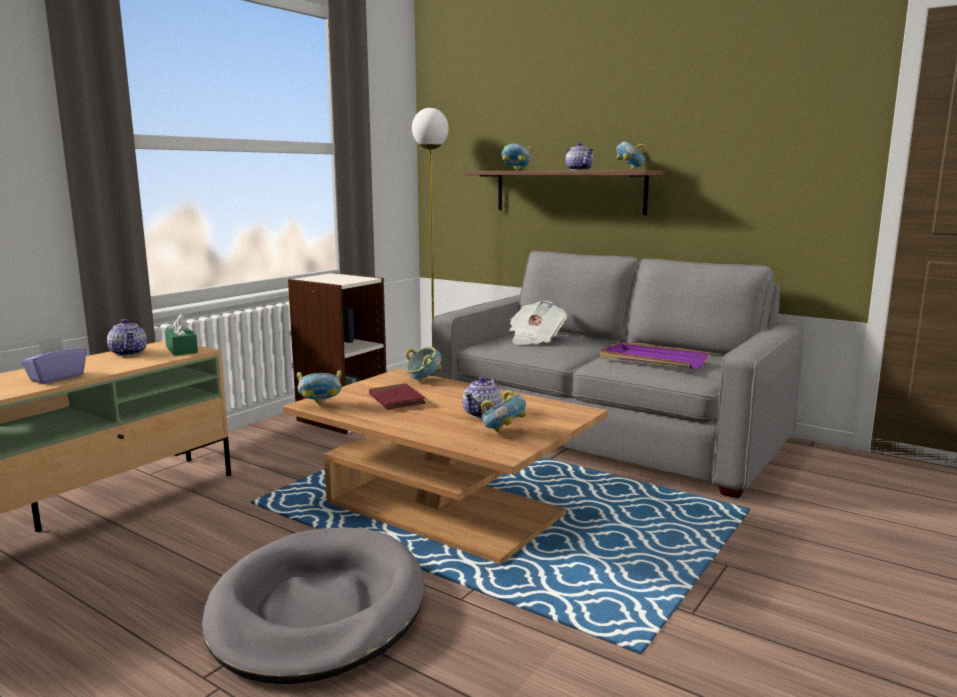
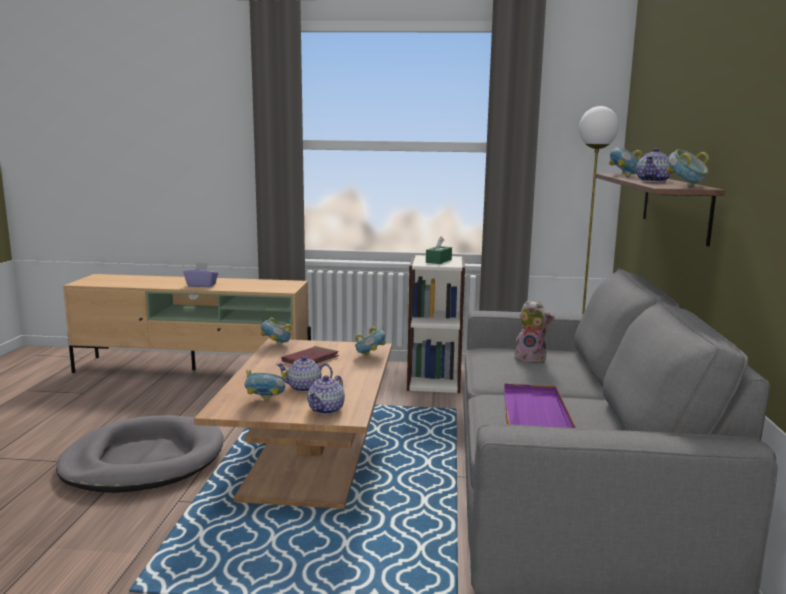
camera: 60 degrees right, 0 degrees up
teapot [107,319,147,356] -> teapot moved to [307,375,345,415]
green tissue box [165,315,198,356] -> green tissue box moved to [426,236,452,264]
newspaper [509,301,567,345] -> plush toy [514,300,555,364]

